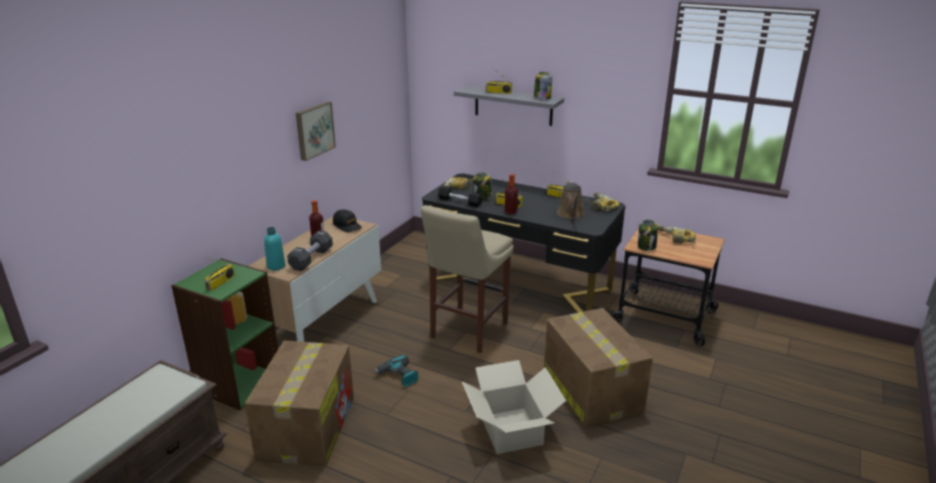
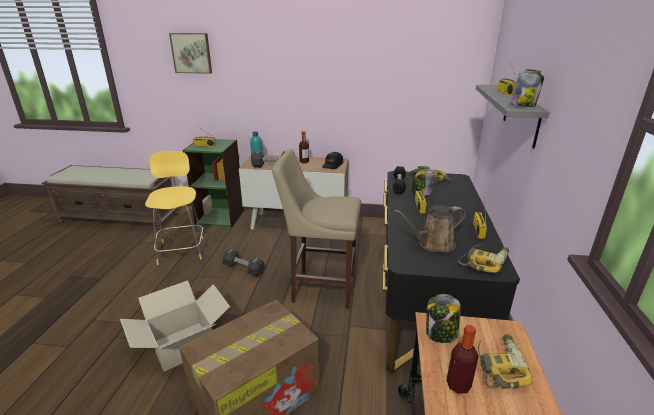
camera: 70 degrees right, 0 degrees up
cardboard box [245,341,354,467] -> yellow stool [145,151,203,265]
picture [296,101,336,161] -> picture moved to [169,33,212,74]
power drill [373,354,418,387] -> black dumbbell [222,248,265,277]
bottle [505,174,518,214] -> bottle moved to [446,325,479,394]

